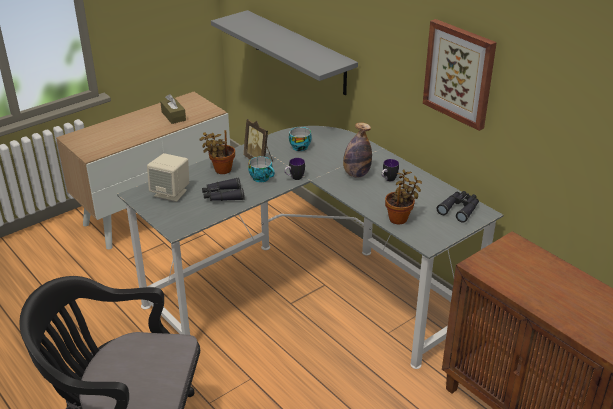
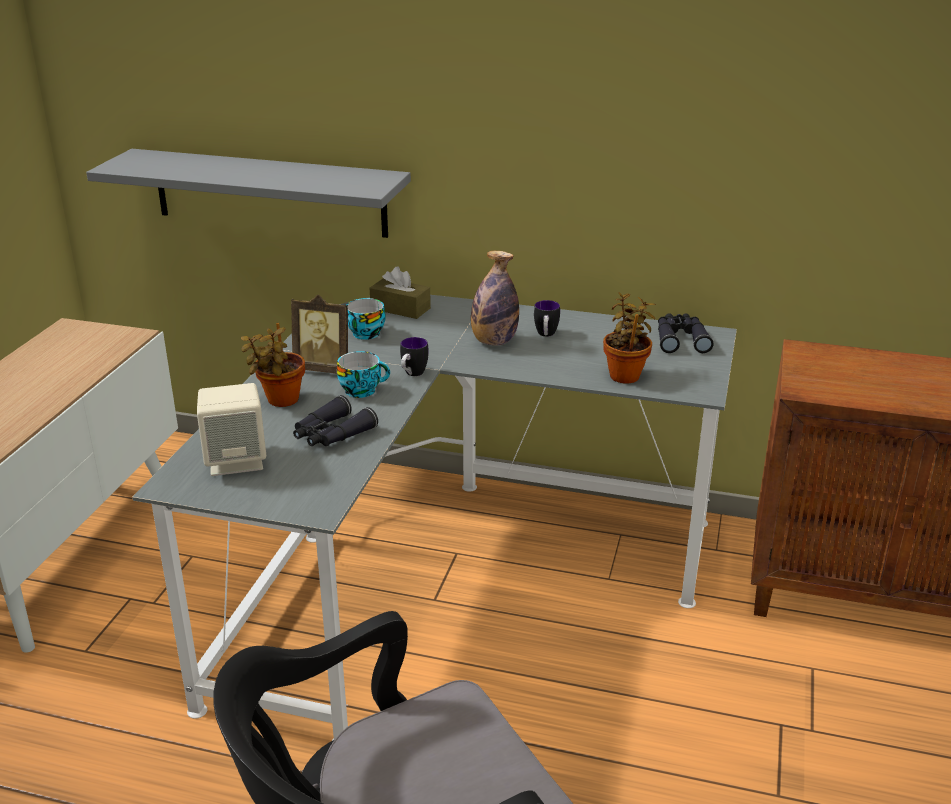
camera: 35 degrees left, 5 degrees down
brown tissue box [160,94,186,124] -> brown tissue box moved to [370,266,431,319]
picture [423,19,497,131] -> none

